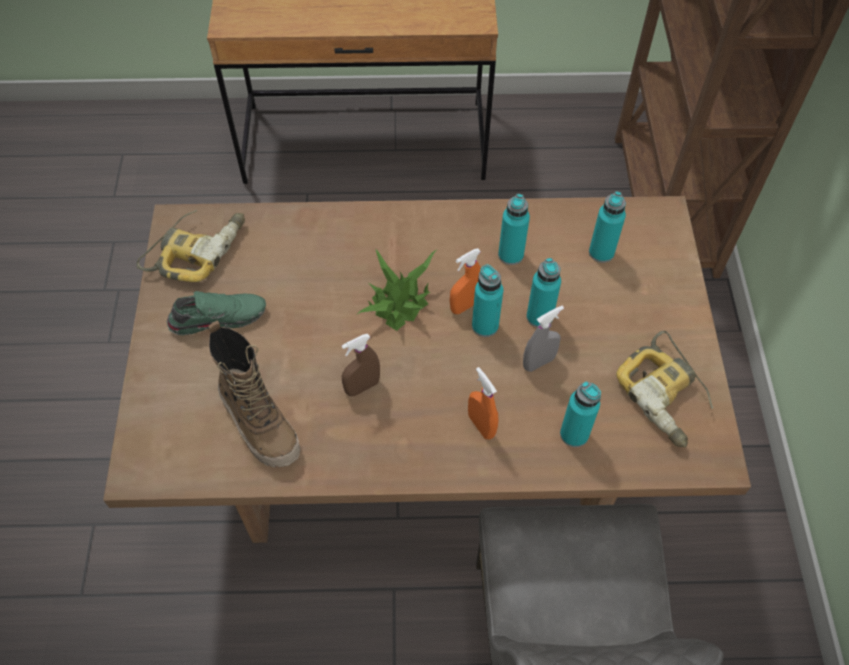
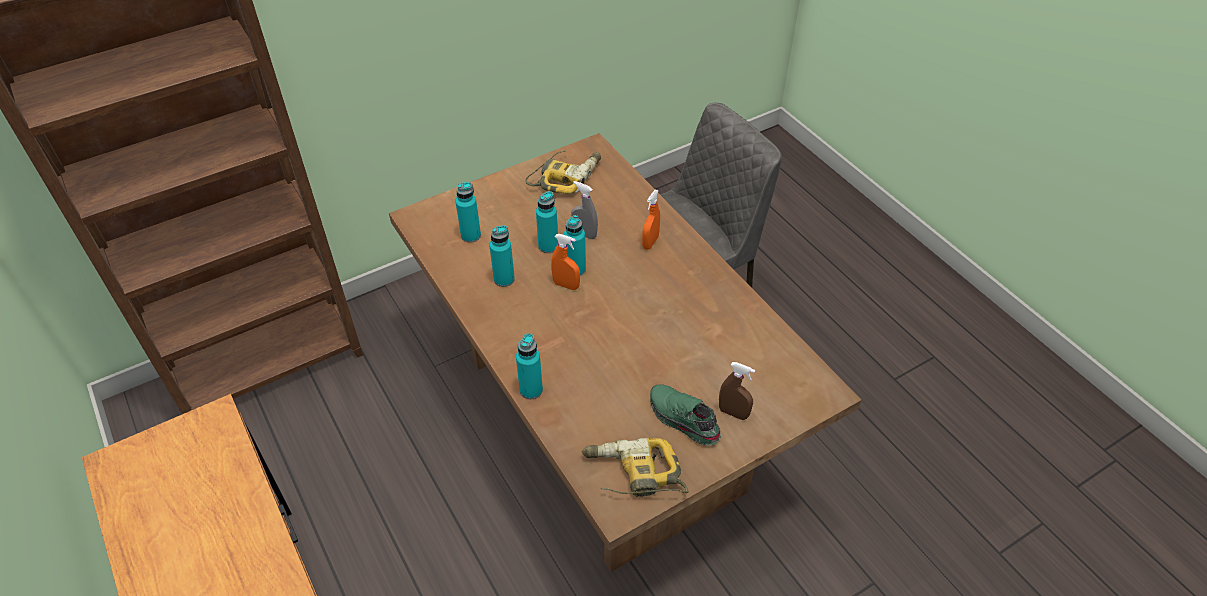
camera: 120 degrees left, 10 degrees down
boot [208,320,300,468] -> none
brown spray bottle [342,334,380,397] -> brown spray bottle moved to [719,362,755,420]
potted plant [358,248,436,331] -> none
turquoise bottle [560,381,601,447] -> turquoise bottle moved to [516,334,543,399]

